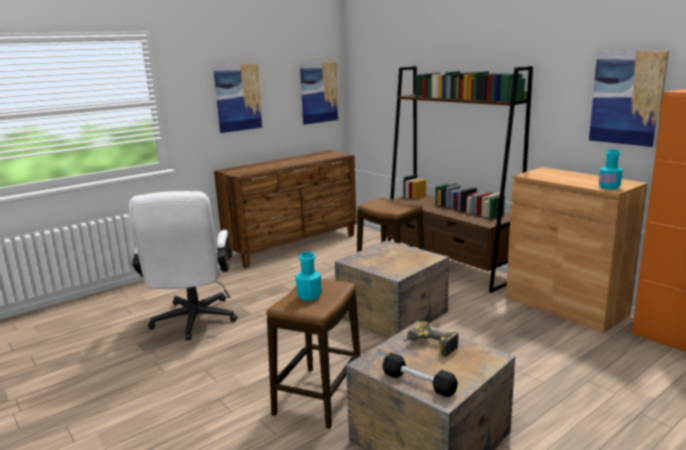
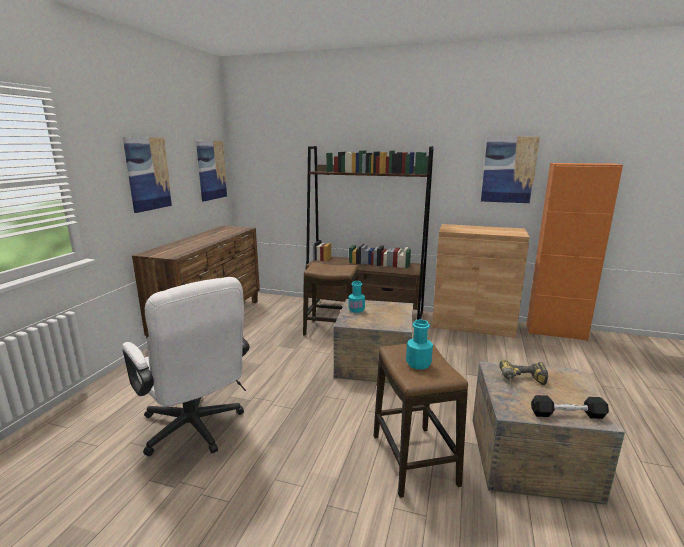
camera: 35 degrees left, 0 degrees up
turquoise bottle [599,149,623,189] -> turquoise bottle moved to [349,281,365,313]

